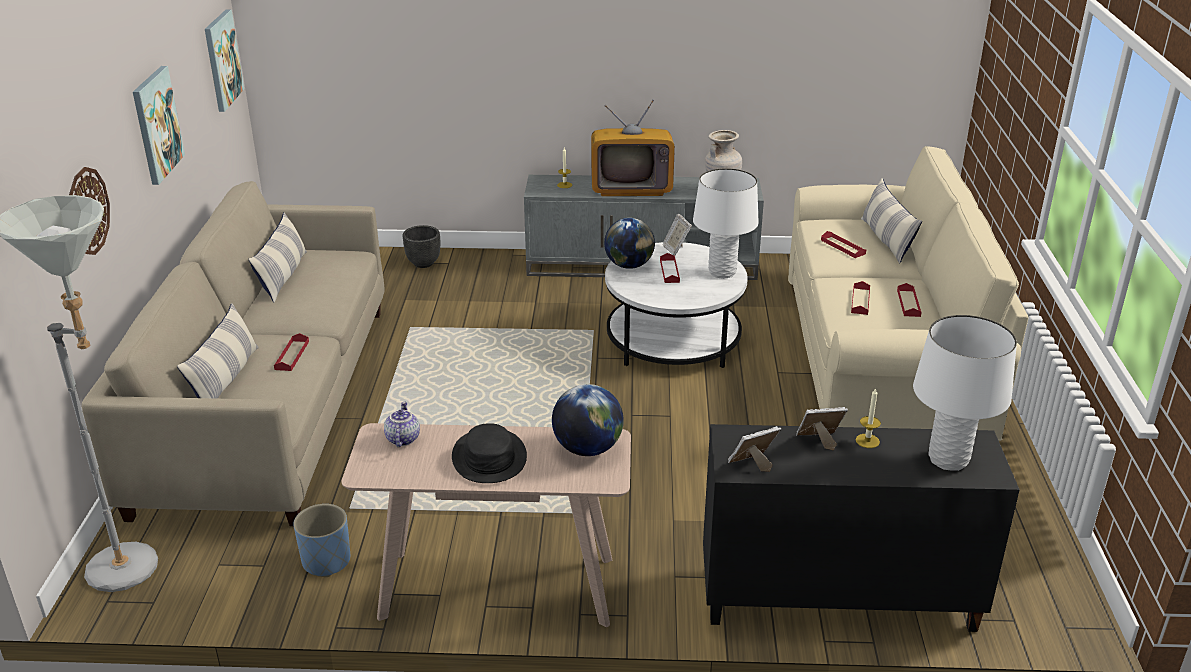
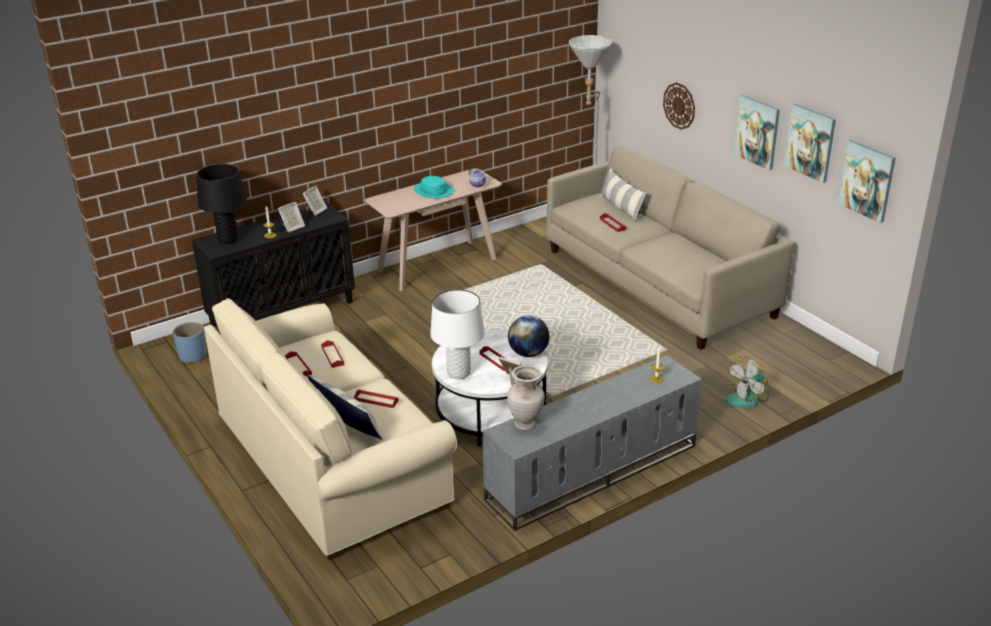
camera: 145 degrees right, 0 degrees up
pillow [248,213,307,303] -> none
blue planter [293,504,350,577] -> blue planter moved to [173,322,207,362]
black planter [403,225,440,268] -> fan [725,356,769,408]
black hat [452,423,527,483] -> turquoise hat [414,176,454,198]
globe [552,384,624,456] -> none
television [591,99,675,196] -> none
white table lamp [913,315,1017,471] -> black table lamp [196,164,247,244]
none -> picture [784,103,836,183]

